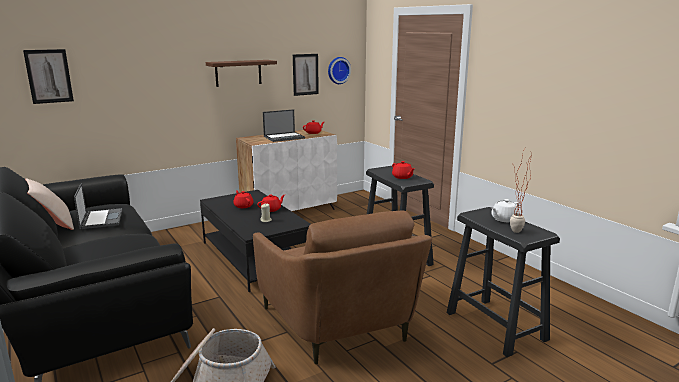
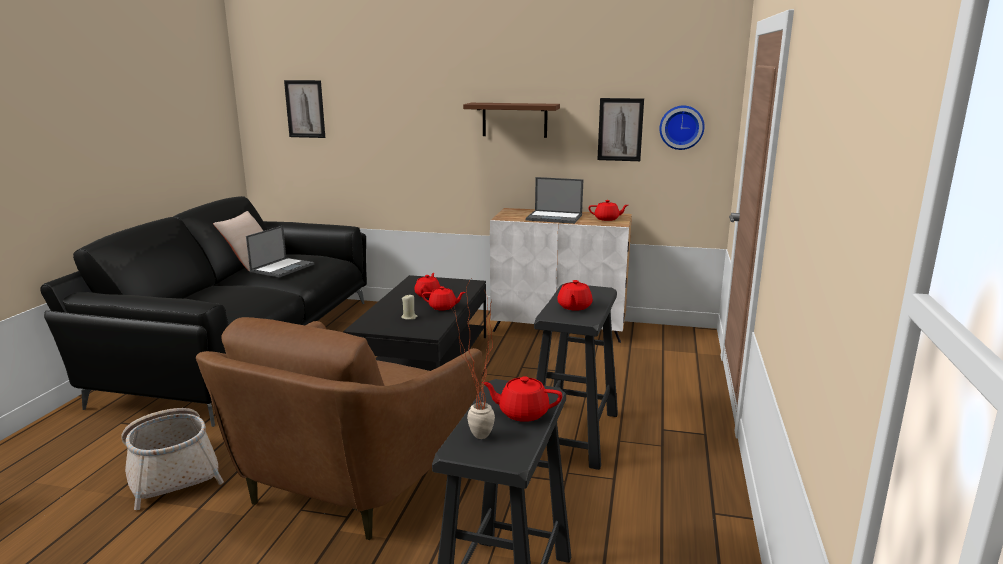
camera: 45 degrees right, 0 degrees up
white teapot [491,199,519,222] -> red teapot [482,376,562,422]

